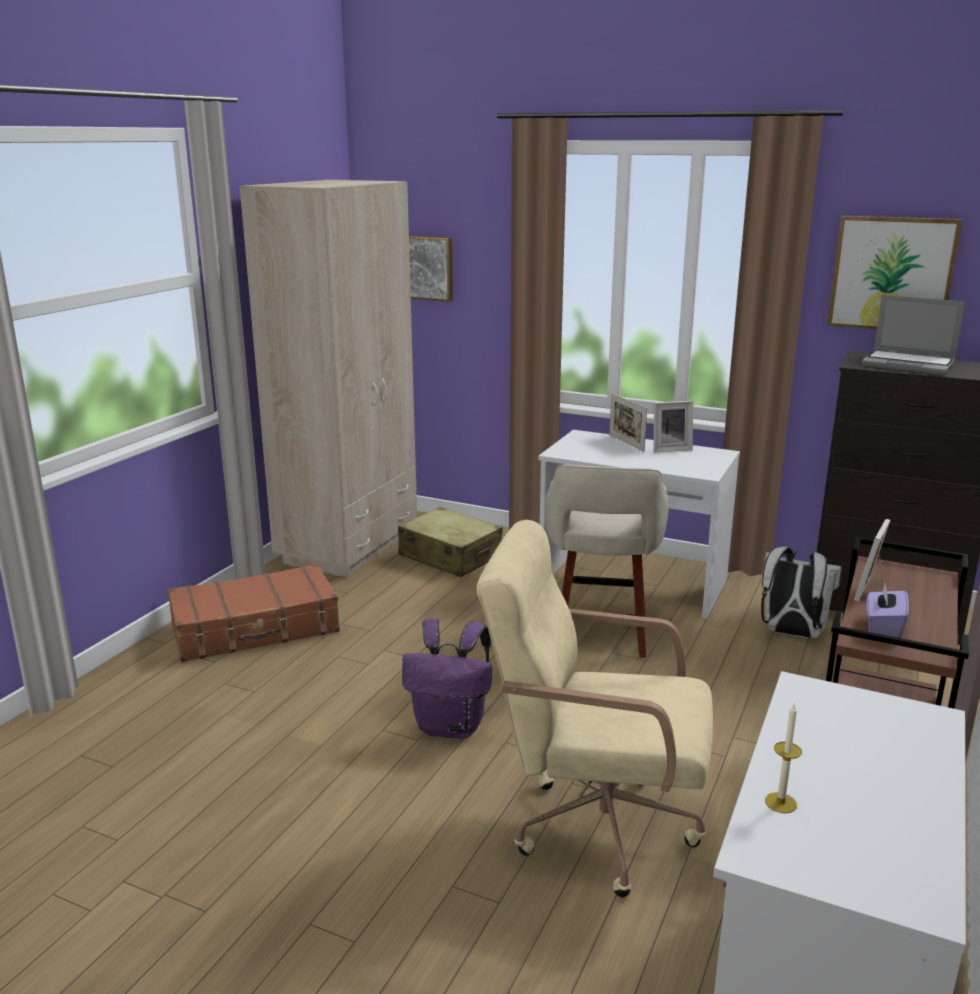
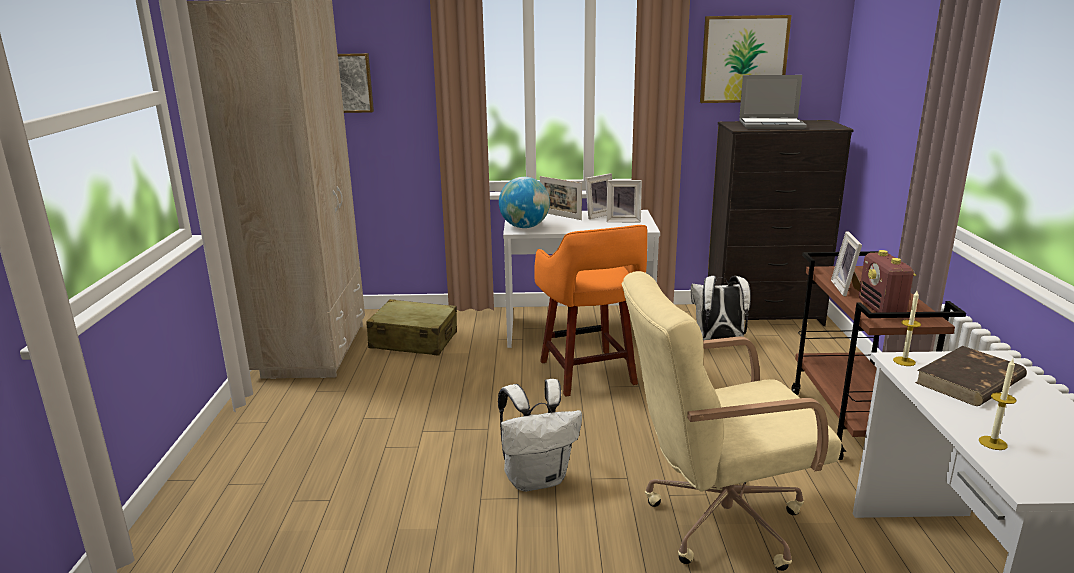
camera: 25 degrees left, 0 degrees up
brown suitcase [167,564,340,662] -> none
purple backpack [402,618,493,738] -> white backpack [498,379,582,492]
beige stool [546,465,669,658] -> orange stool [534,225,647,397]
purple tissue box [866,582,909,638] -> radio [859,250,916,313]
none -> globe [499,177,550,228]
none -> picture frame [606,180,642,222]
none -> candle [893,291,921,366]
none -> brown book [915,346,1027,406]

